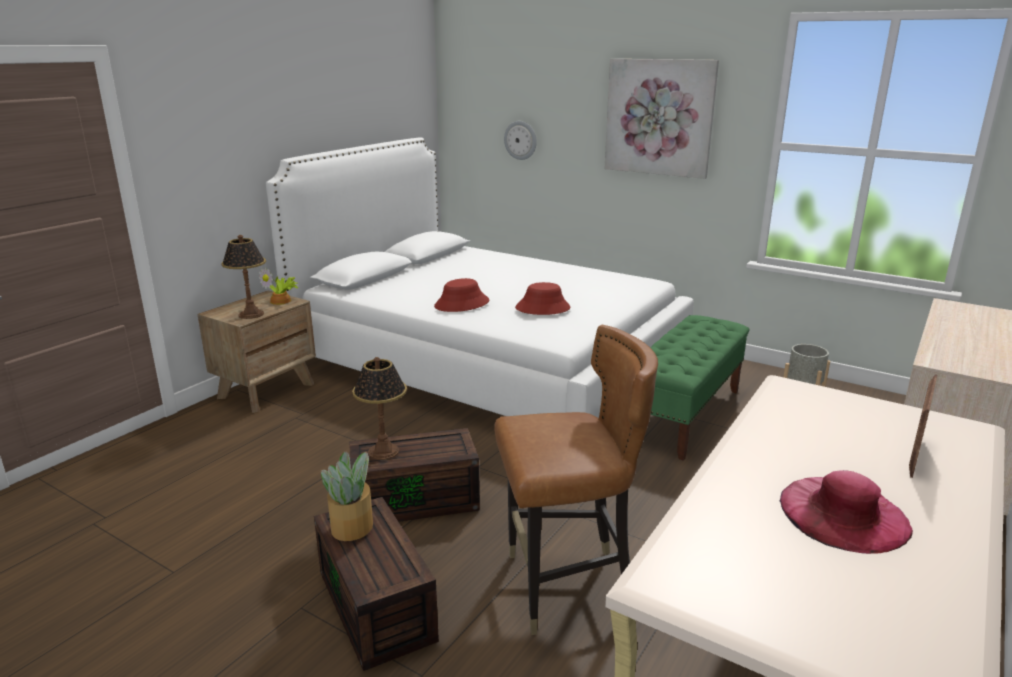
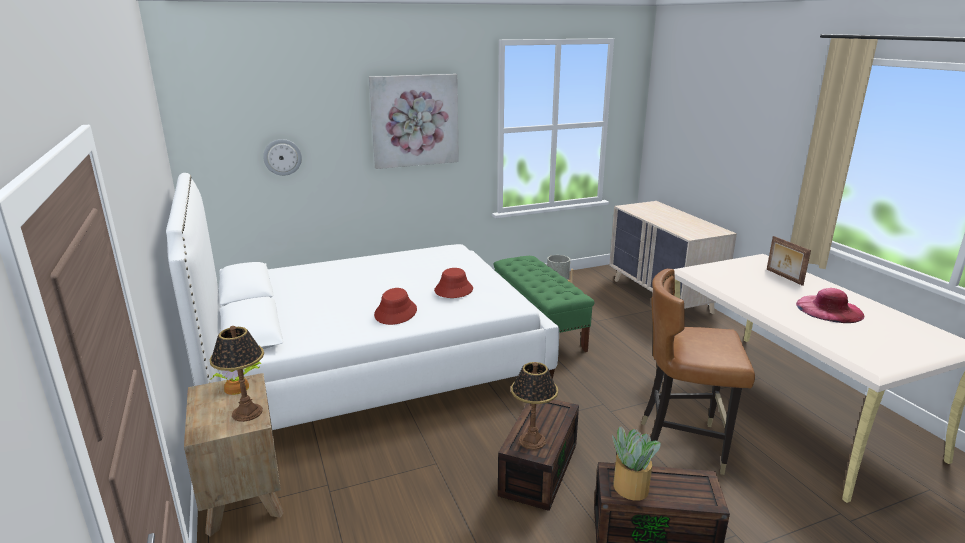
camera: 55 degrees left, 0 degrees up
brown chair [494,325,658,635] -> brown chair turned 105 degrees counterclockwise [641,268,755,475]

